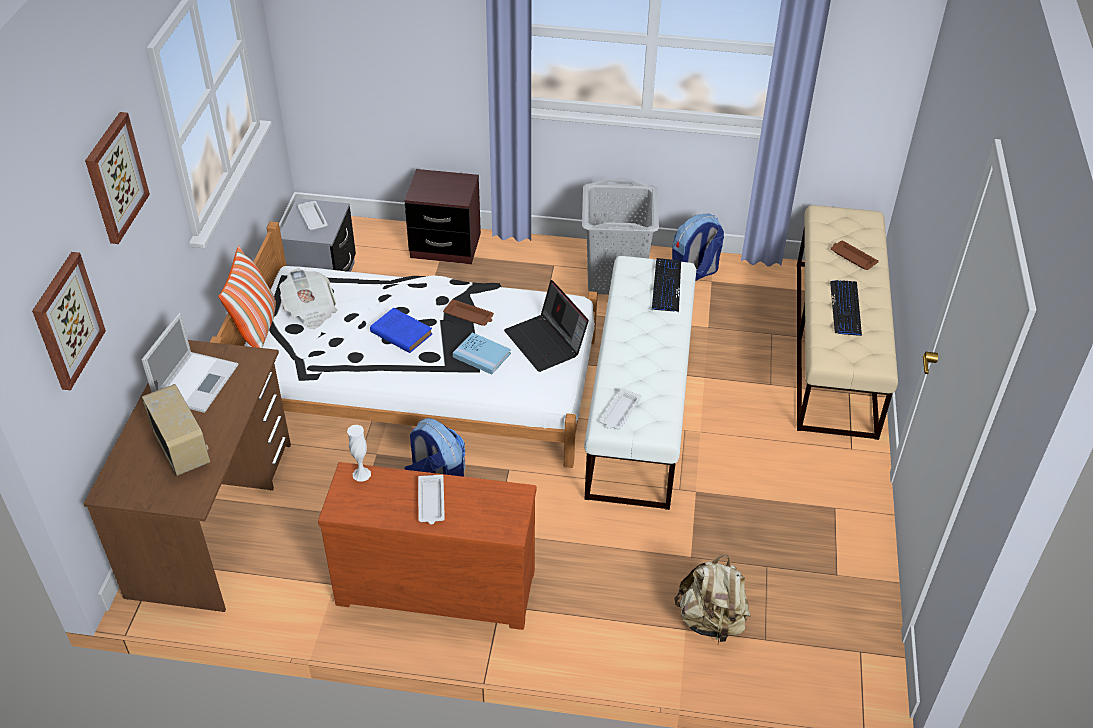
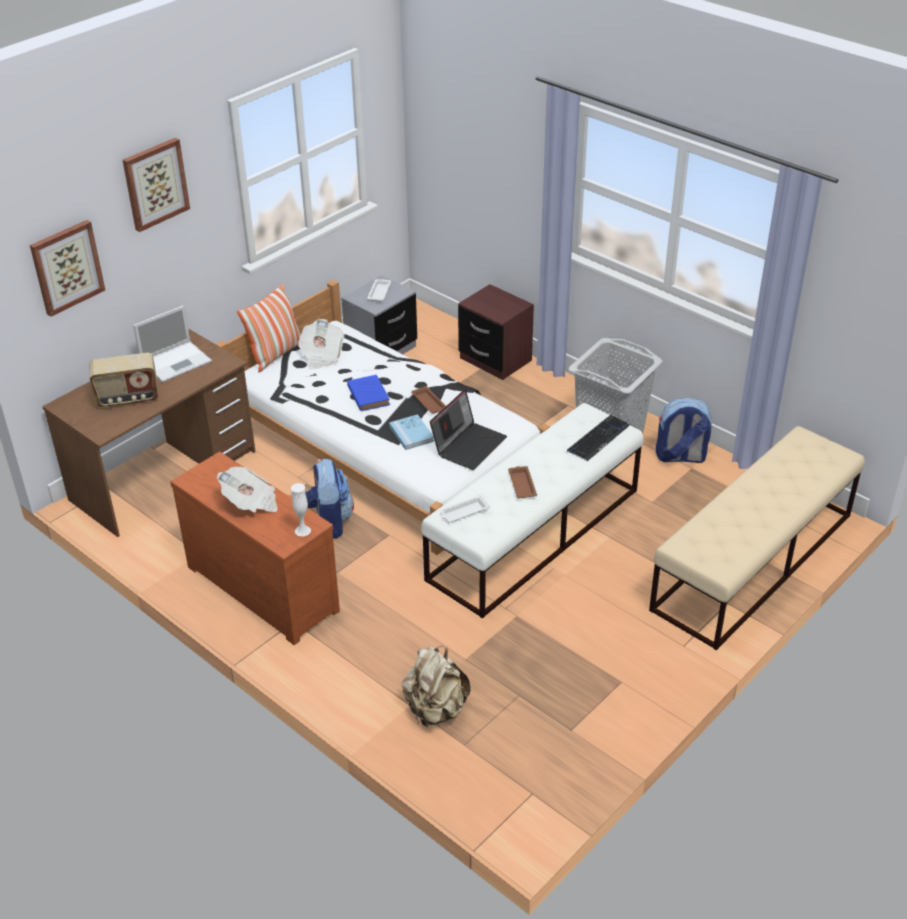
camera: 35 degrees right, 5 degrees down
radio [141,384,210,476] -> radio turned 75 degrees clockwise [90,353,158,408]
white vase [347,425,371,482] -> white vase moved to [291,483,311,536]
white tray [418,475,445,525] -> newspaper [217,467,278,513]
laptop [504,280,589,372] -> laptop turned 150 degrees counterclockwise [430,389,507,470]
keyboard [830,280,862,336] -> none
brown tray [831,241,879,270] -> brown tray moved to [508,466,537,498]

